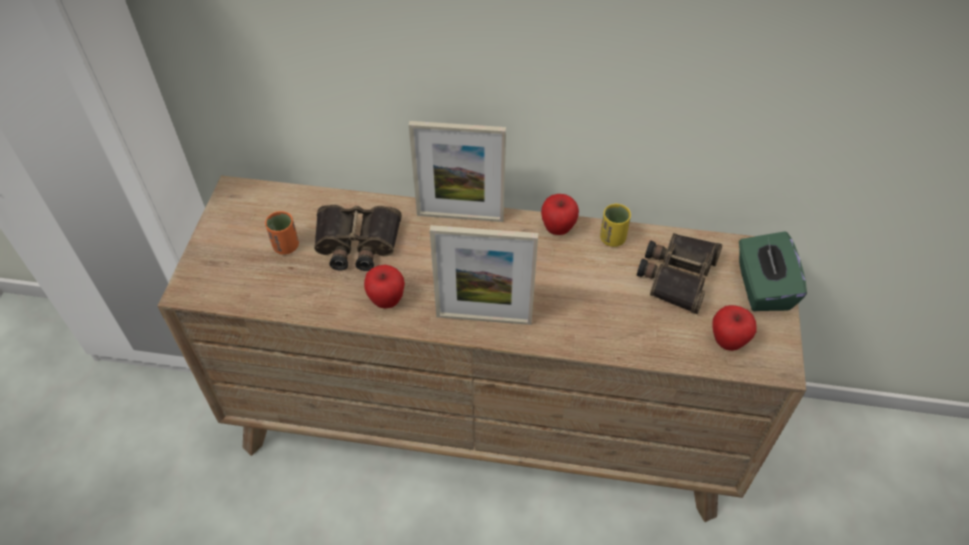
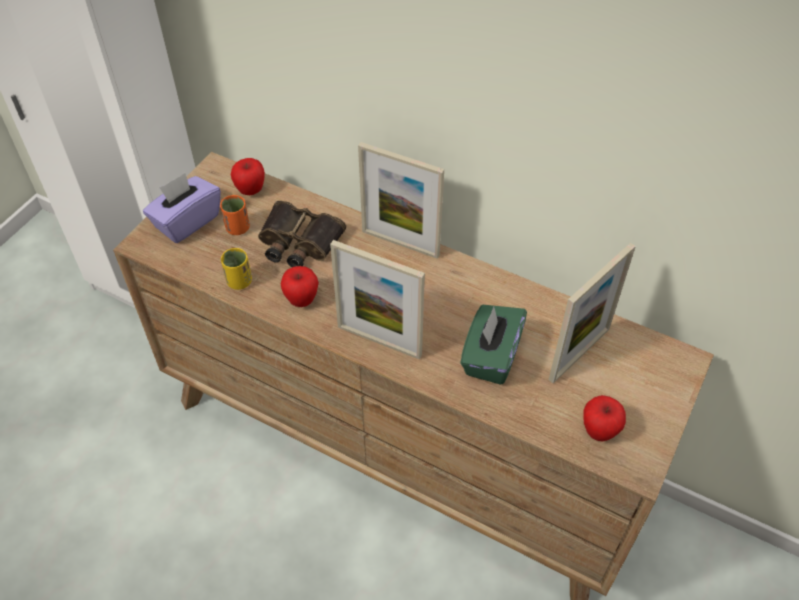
camera: 20 degrees right, 0 degrees up
apple [541,194,579,235] -> apple moved to [231,158,265,195]
yellow cup [600,204,631,247] -> yellow cup moved to [221,248,252,290]
binoculars [637,233,723,314] -> picture frame [549,243,636,383]
green tissue box [739,231,807,311] -> green tissue box moved to [460,305,527,385]
none -> purple tissue box [143,173,221,243]

